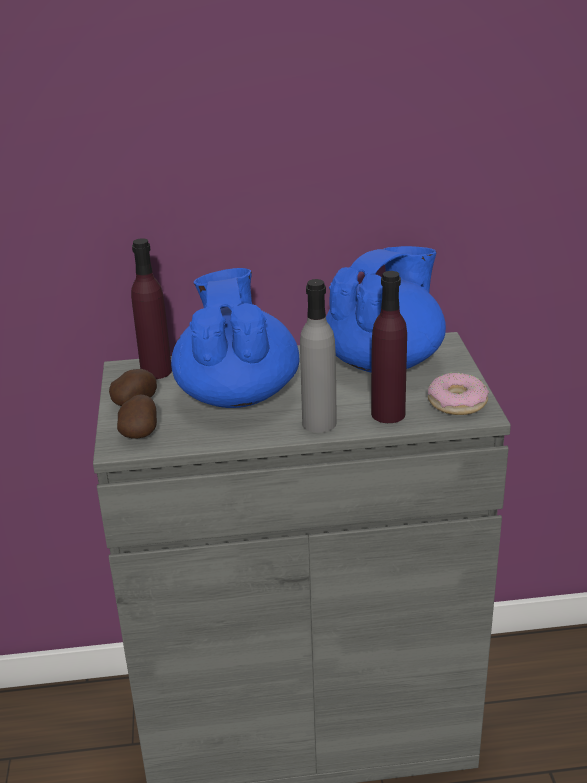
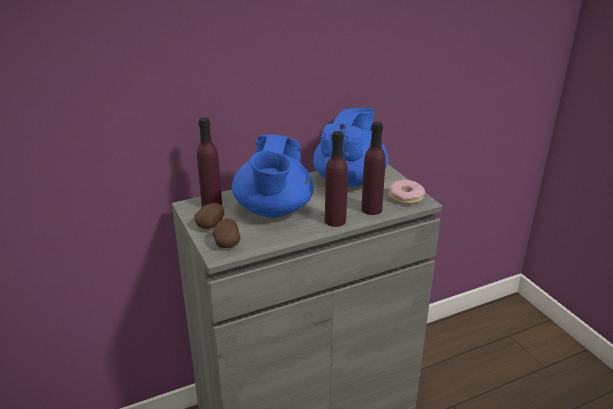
camera: 20 degrees left, 0 degrees up
blue teapot [171,268,300,408] -> blue teapot turned 150 degrees counterclockwise [232,135,314,218]
grey bottle [300,279,336,433] -> purple bottle [325,131,348,227]

